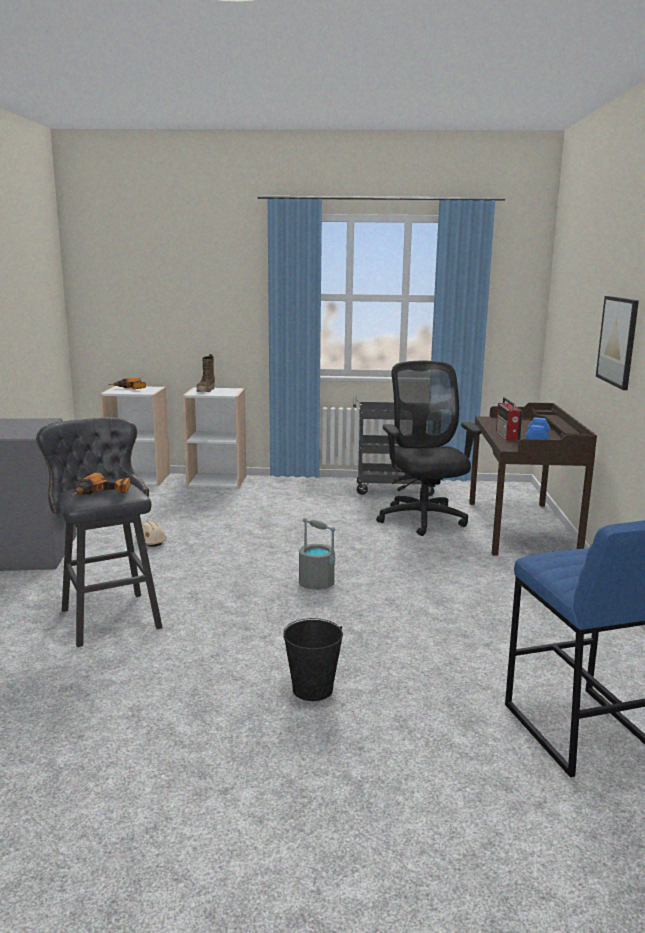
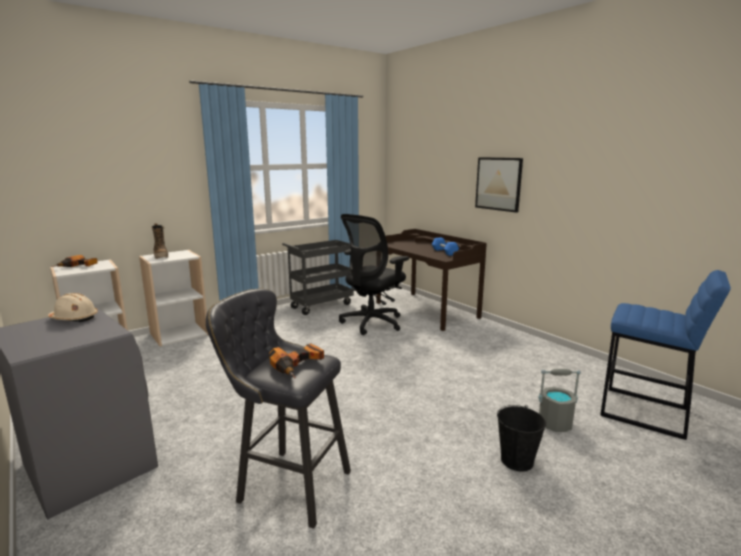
camera: 40 degrees left, 0 degrees up
beige hard hat [135,521,167,547] -> beige hard hat moved to [48,293,98,322]
grey bucket [299,518,335,590] -> grey bucket moved to [538,369,581,432]
black office chair [376,361,481,536] -> black office chair turned 90 degrees counterclockwise [339,214,409,335]
radio [496,397,522,441] -> none

